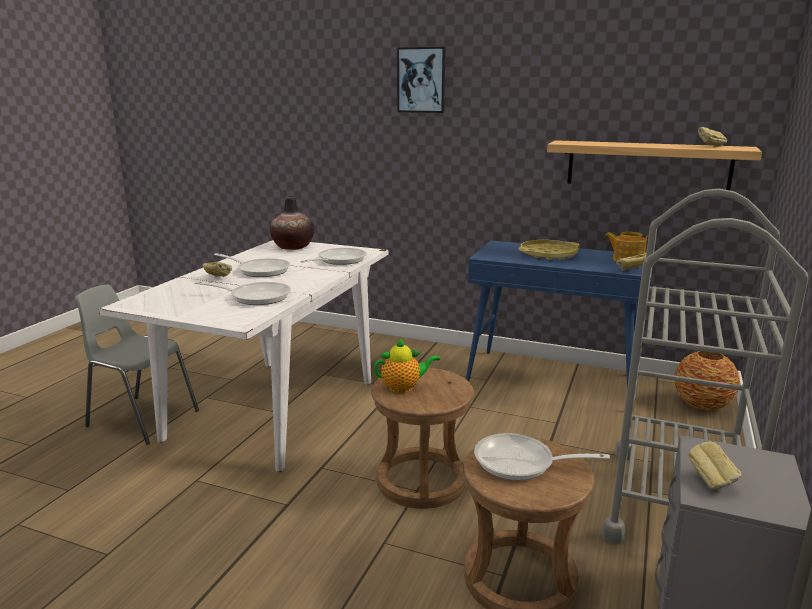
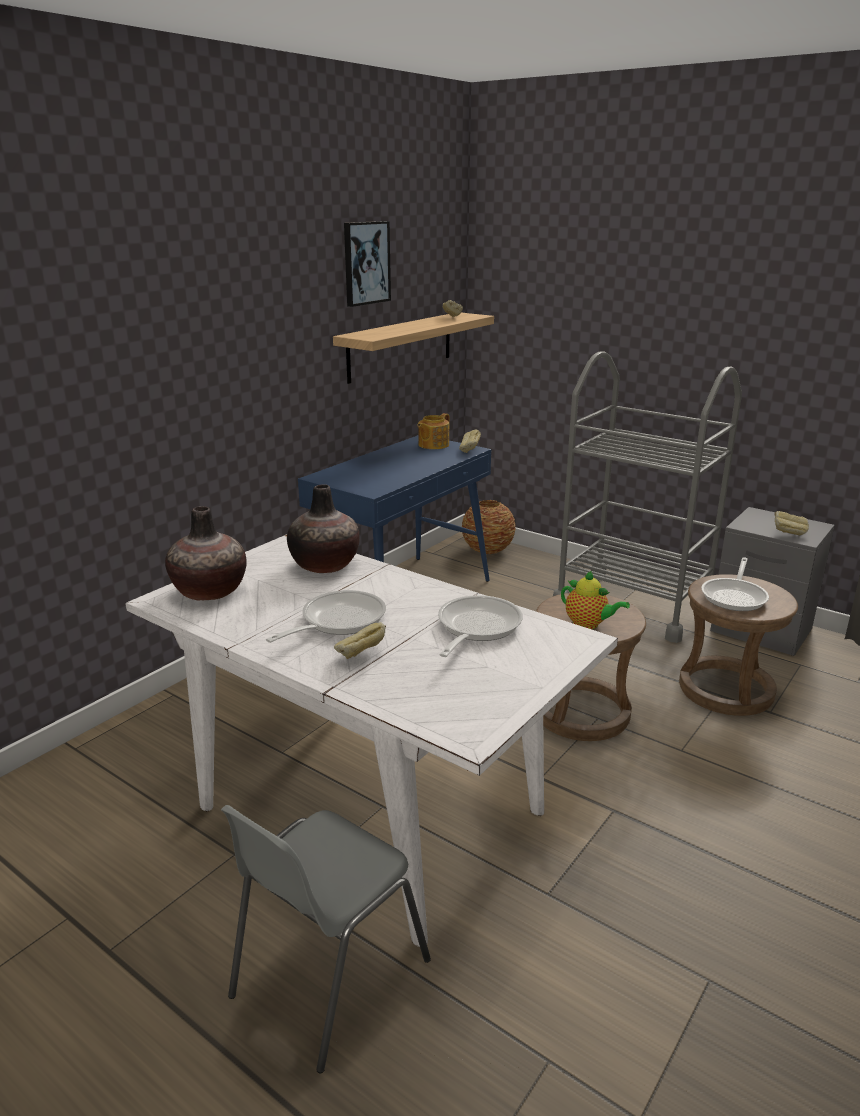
camera: 75 degrees left, 5 degrees up
frying pan [301,248,367,265] -> vase [287,484,359,573]
teapot [374,338,440,393] -> teapot turned 120 degrees clockwise [561,571,630,629]
picture [397,47,446,113] -> picture moved to [344,221,391,307]
yellow tray [518,240,580,260] -> none

